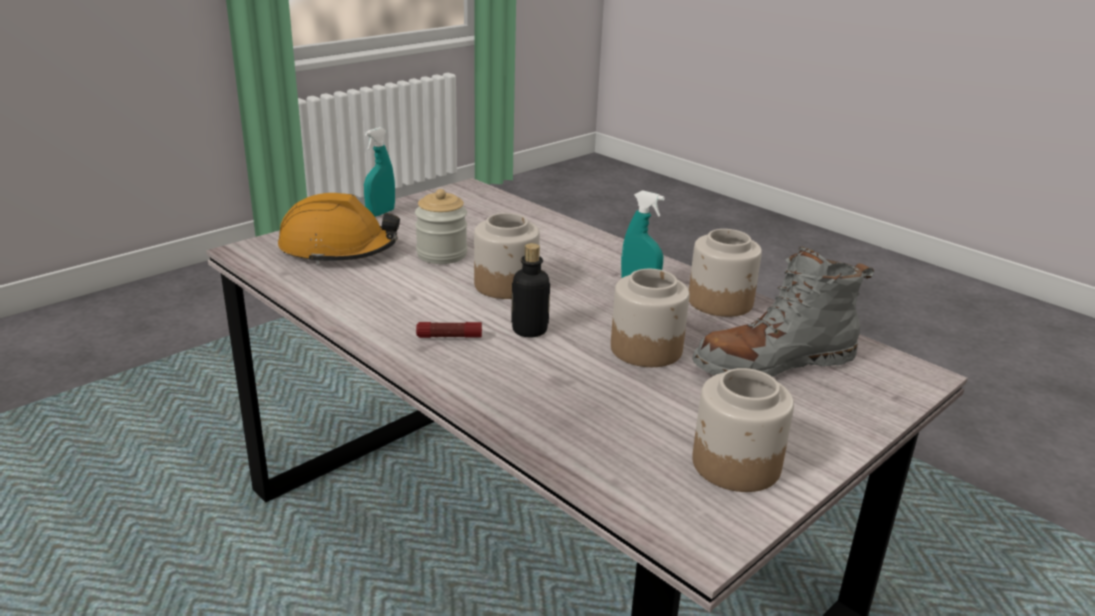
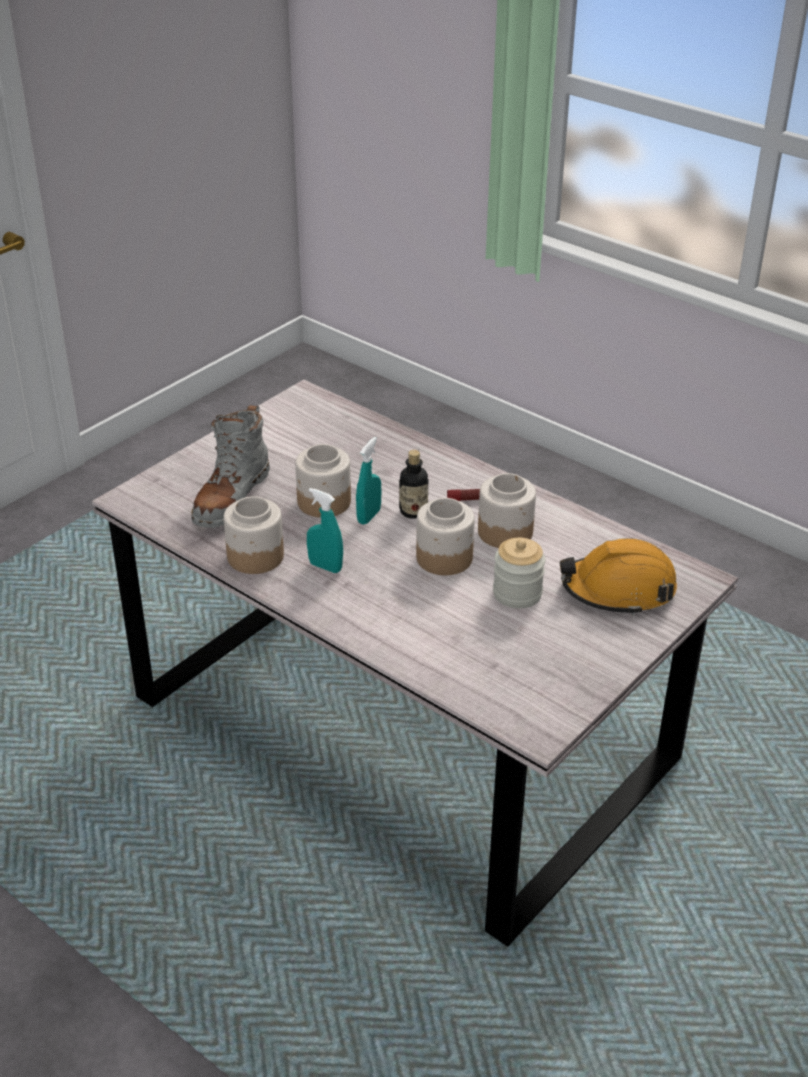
camera: 175 degrees right, 10 degrees up
turquoise spray bottle [364,127,395,217] -> turquoise spray bottle moved to [356,437,381,525]
grey boot [692,247,874,376] -> grey boot turned 135 degrees clockwise [191,405,270,528]
jar [692,368,794,492] -> jar moved to [478,473,536,548]

